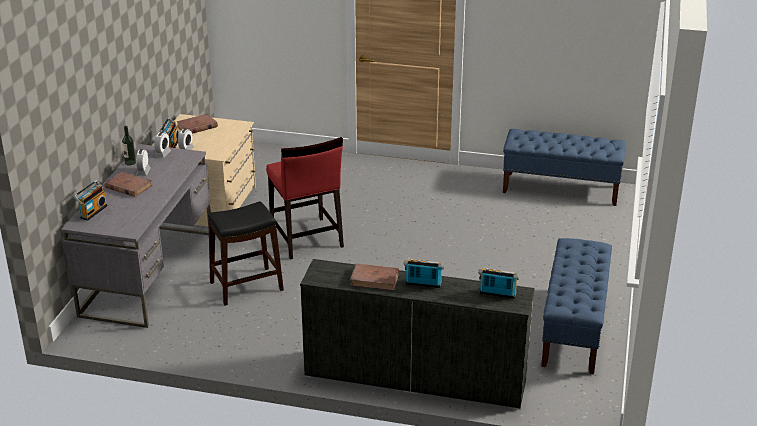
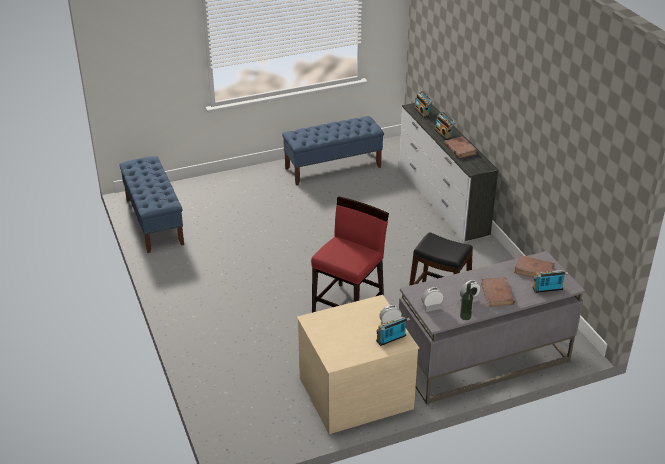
camera: 125 degrees left, 5 degrees up
brown book [177,114,218,134] -> brown book moved to [514,255,555,278]

